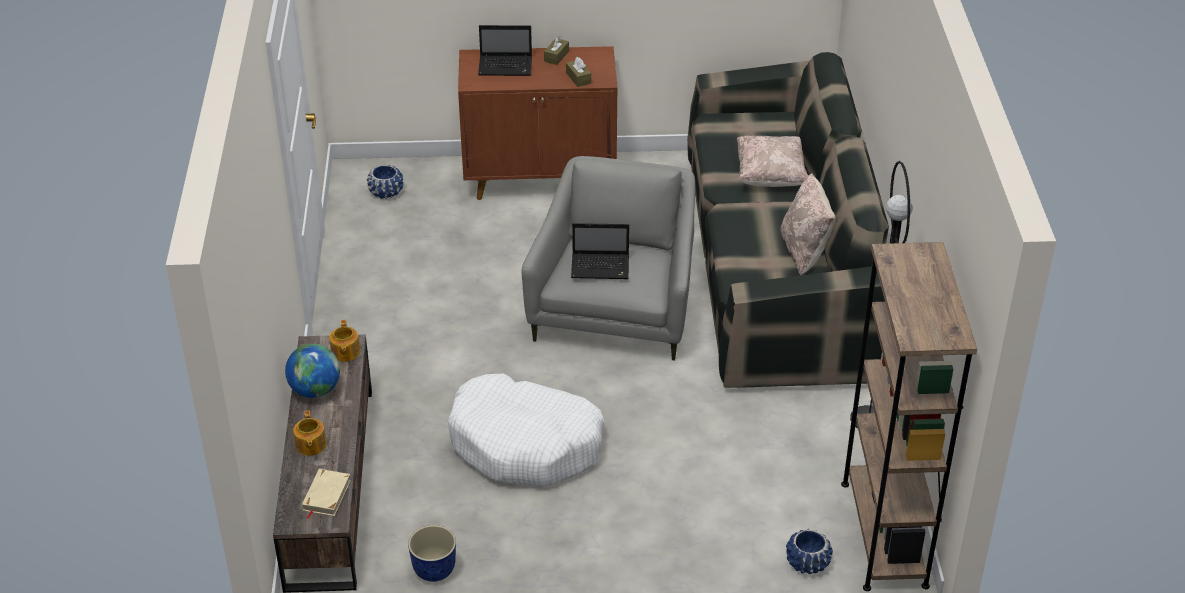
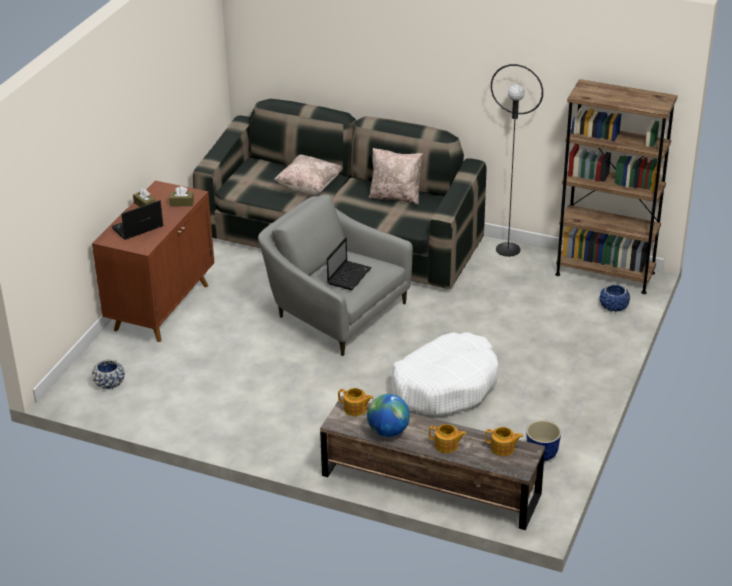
camera: 65 degrees left, 5 degrees down
beige book [302,469,351,519] -> teapot [485,427,523,456]
laptop [478,25,532,76] -> laptop turned 150 degrees counterclockwise [112,200,163,240]

